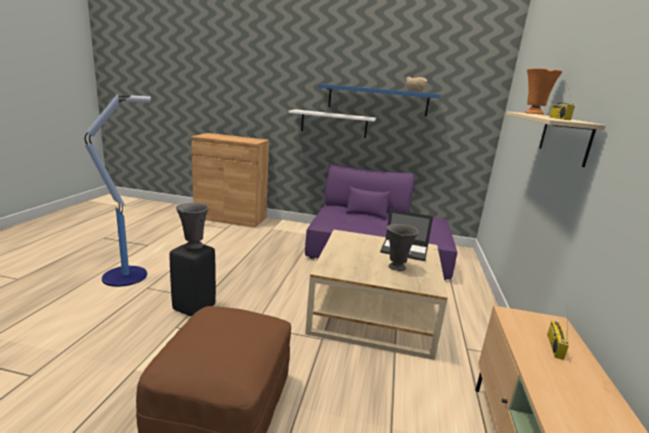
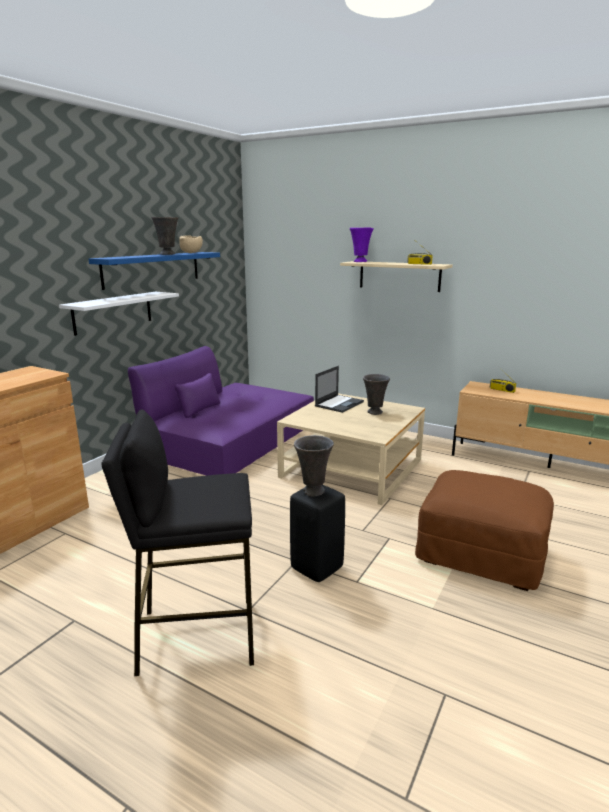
camera: 70 degrees left, 0 degrees up
floor lamp [84,94,151,287] -> black stool [101,410,254,676]
orange vase [525,68,562,115] -> purple vase [350,228,374,262]
none -> grey vase [151,217,178,255]

